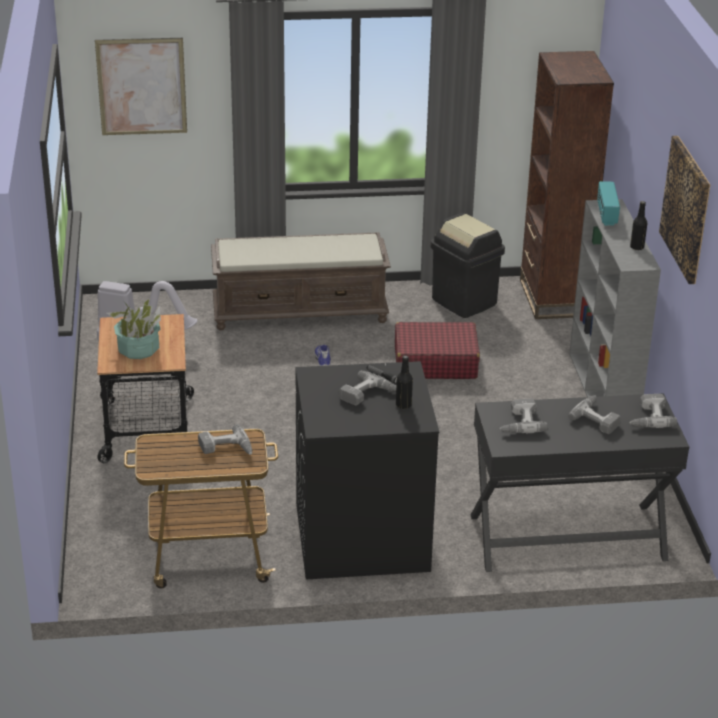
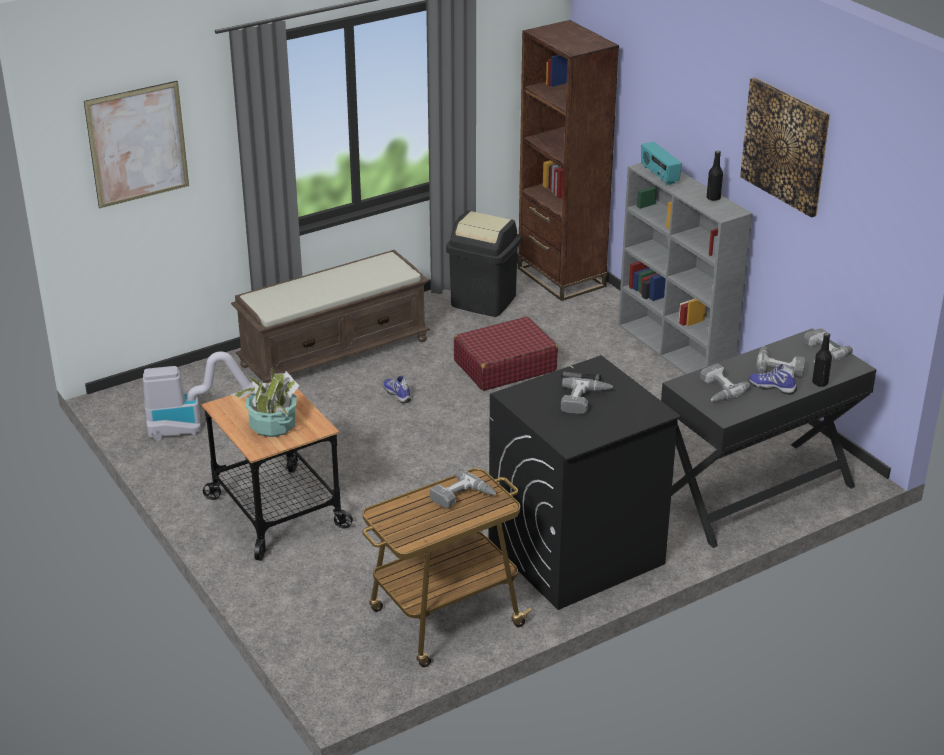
camera: 25 degrees left, 0 degrees up
black bottle [396,355,413,409] -> black bottle moved to [812,333,832,386]
none -> shoe [749,364,797,395]

